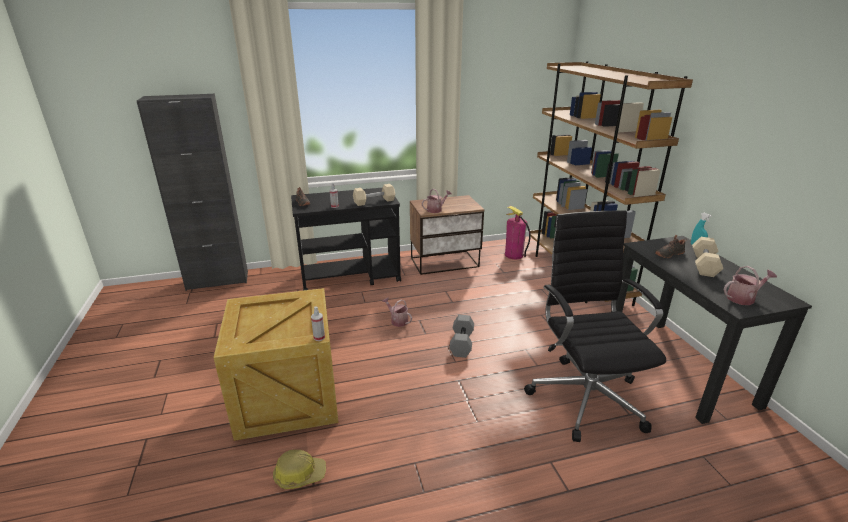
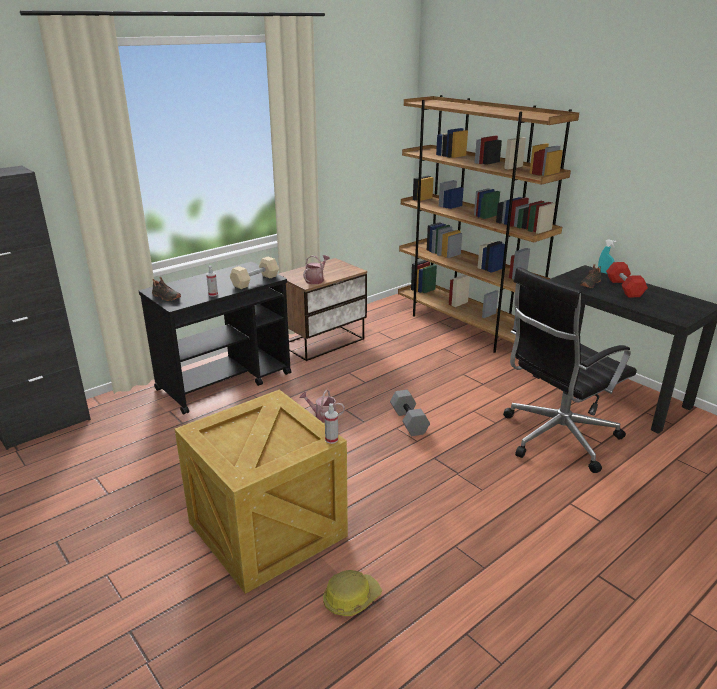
camera: 25 degrees left, 0 degrees up
fire extinguisher [505,206,531,259] -> none
black office chair [524,210,666,442] -> black office chair turned 90 degrees counterclockwise [503,267,637,473]
beige dumbbell [692,237,723,277] -> red dumbbell [606,262,648,297]
watering can [724,266,777,305] -> none

